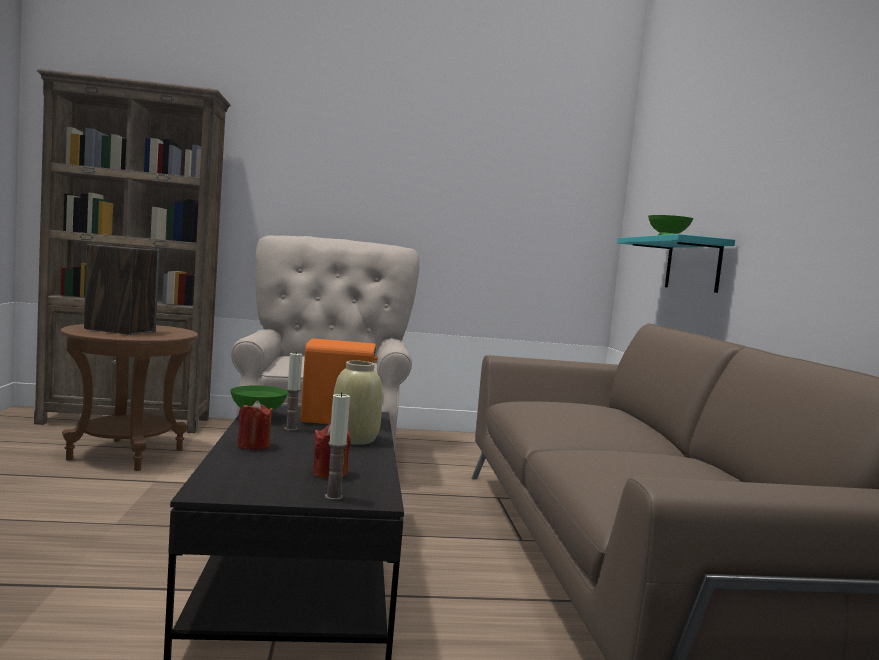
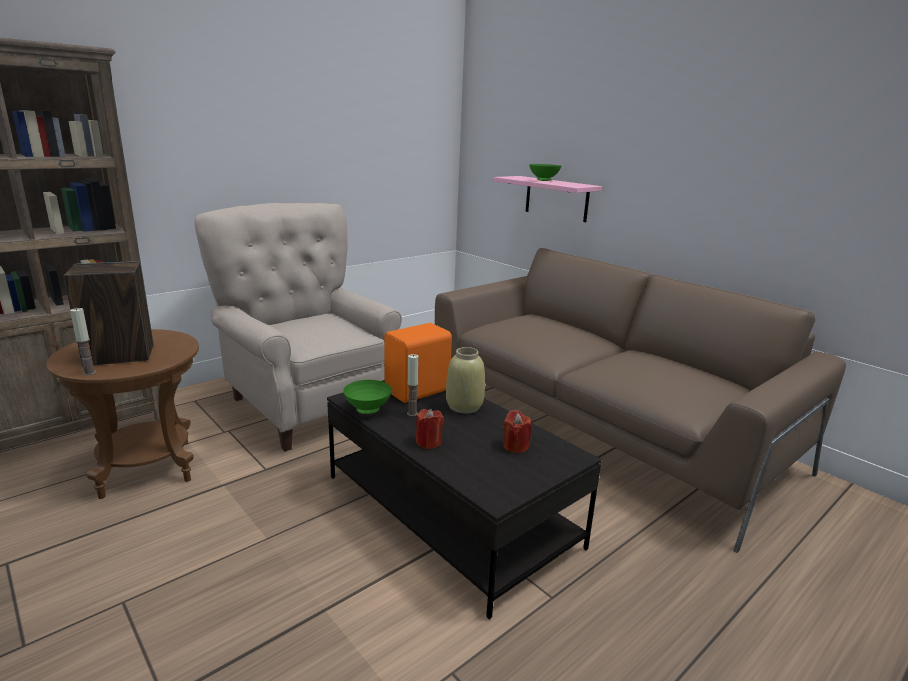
camera: 35 degrees left, 15 degrees up
candle [325,392,350,500] -> candle moved to [70,308,96,375]
turquoise shelf [617,234,735,293] -> pink shelf [493,176,602,222]

